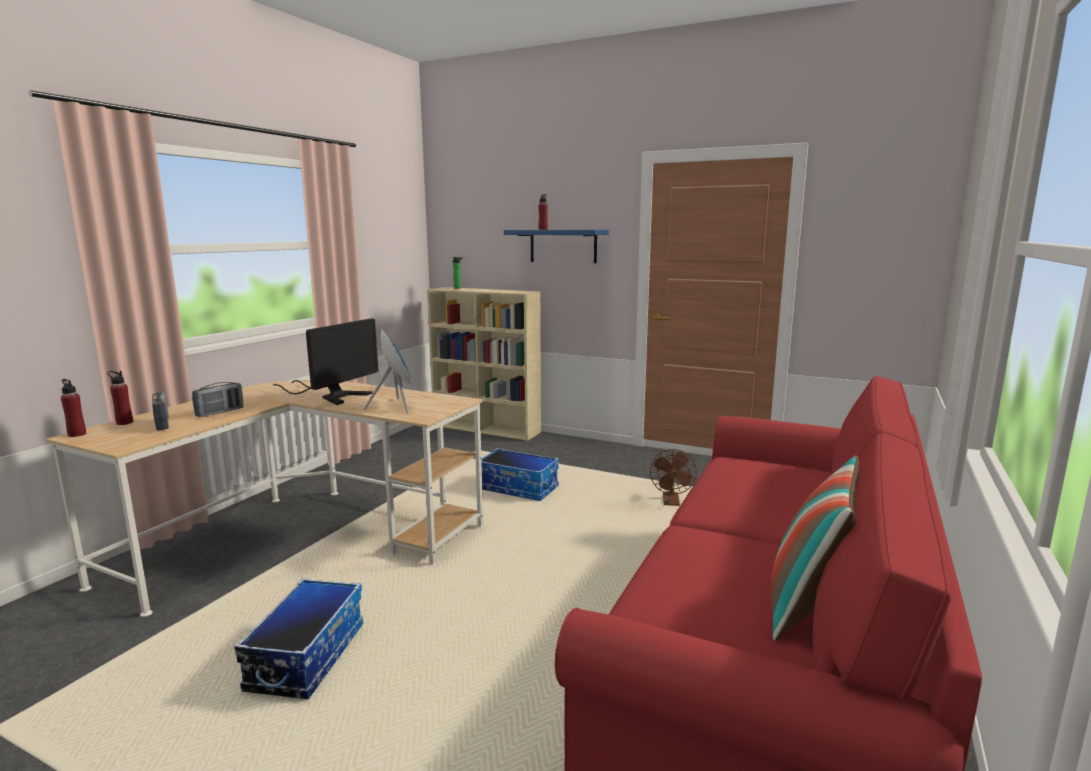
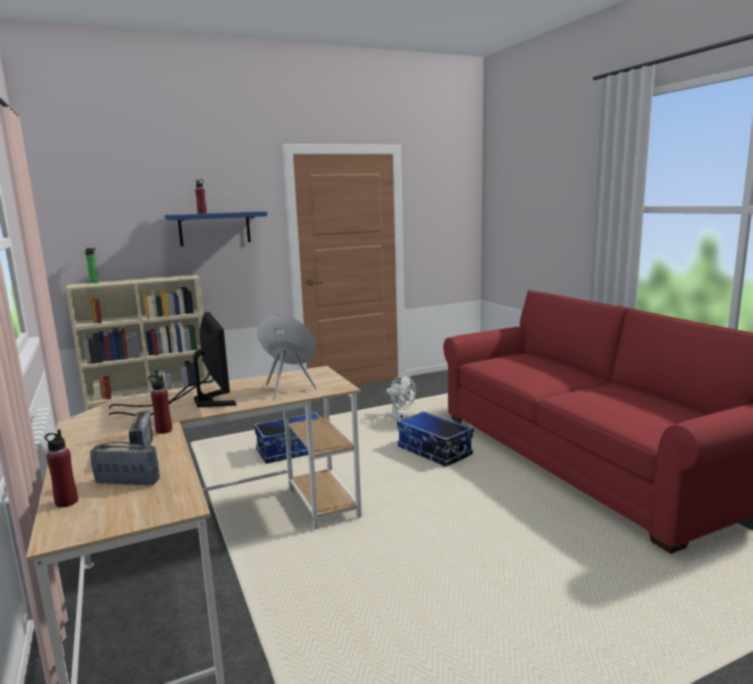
camera: 50 degrees left, 0 degrees up
red bottle [61,379,86,437] -> red bottle moved to [148,374,172,434]
storage box [234,578,363,699] -> storage box moved to [397,411,474,467]
brown fan [650,449,697,506] -> white fan [386,375,416,419]
pillow [771,455,859,641] -> none

